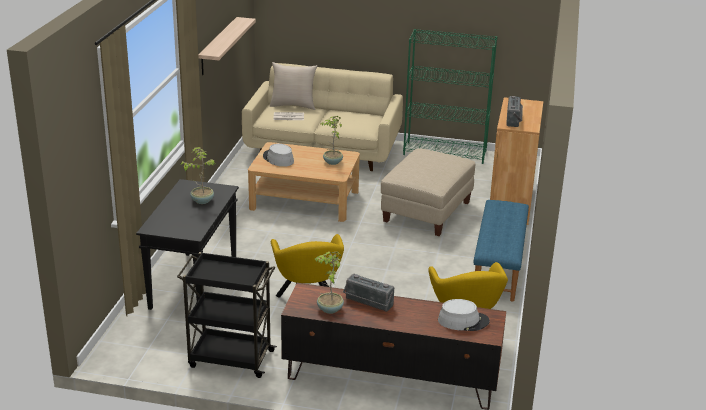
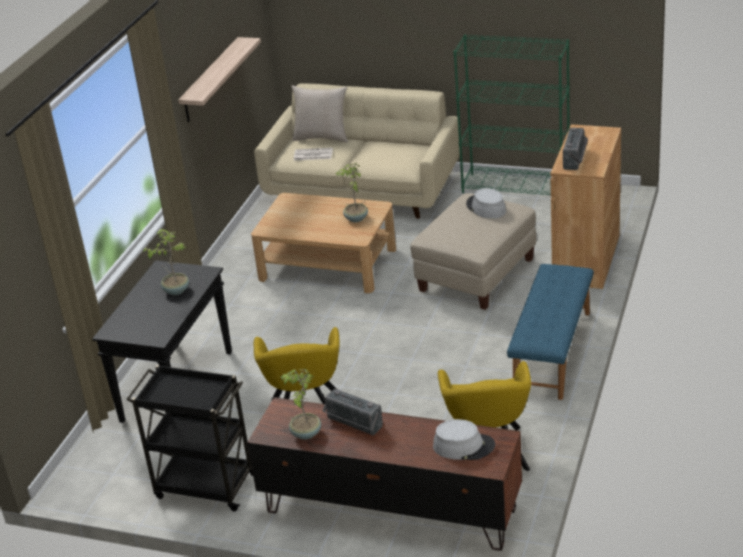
camera: 10 degrees right, 5 degrees up
grey hat [263,144,294,167] -> grey hat moved to [466,188,506,219]

